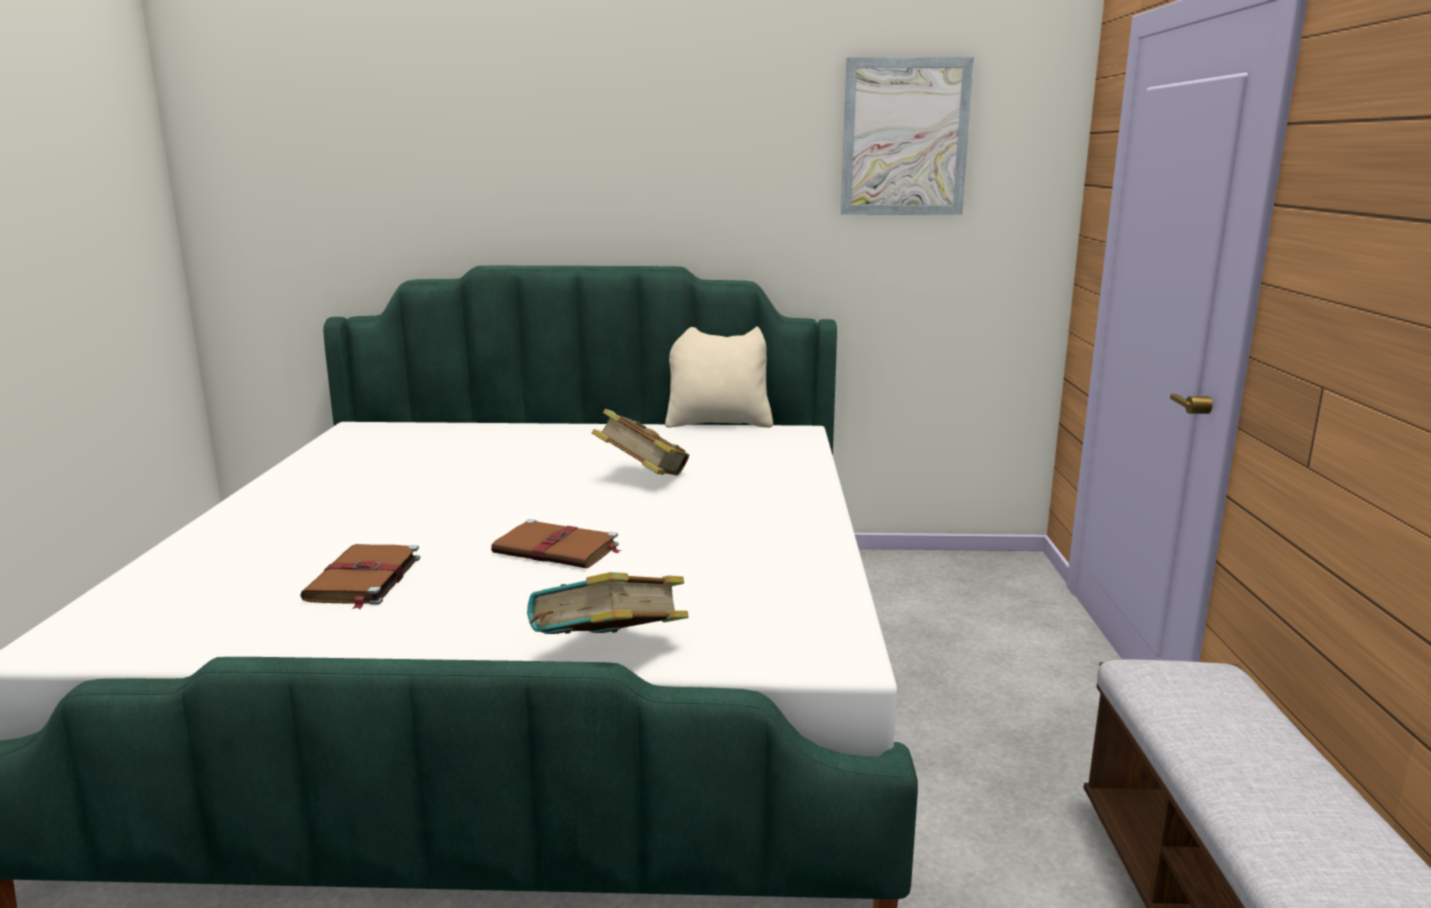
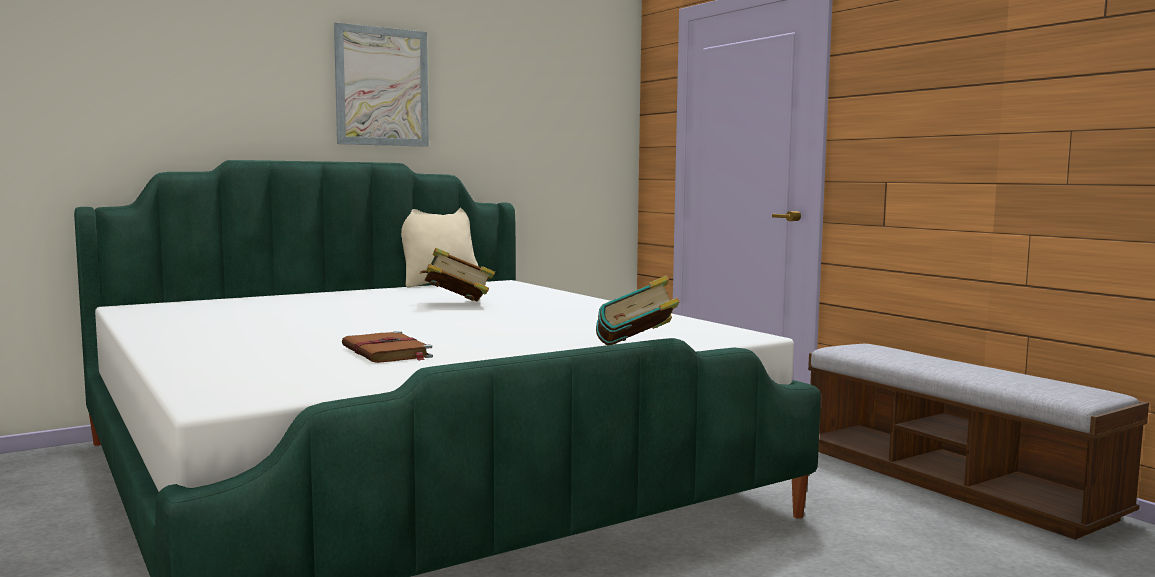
camera: 35 degrees left, 10 degrees down
brown book [491,519,622,568] -> none
picture [841,57,974,215] -> picture moved to [334,23,429,147]

